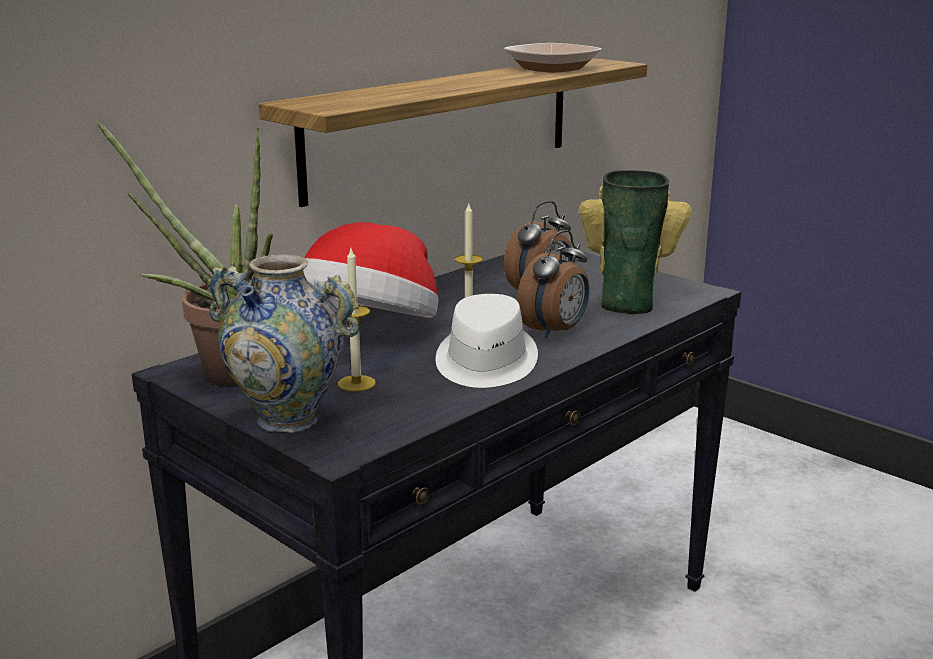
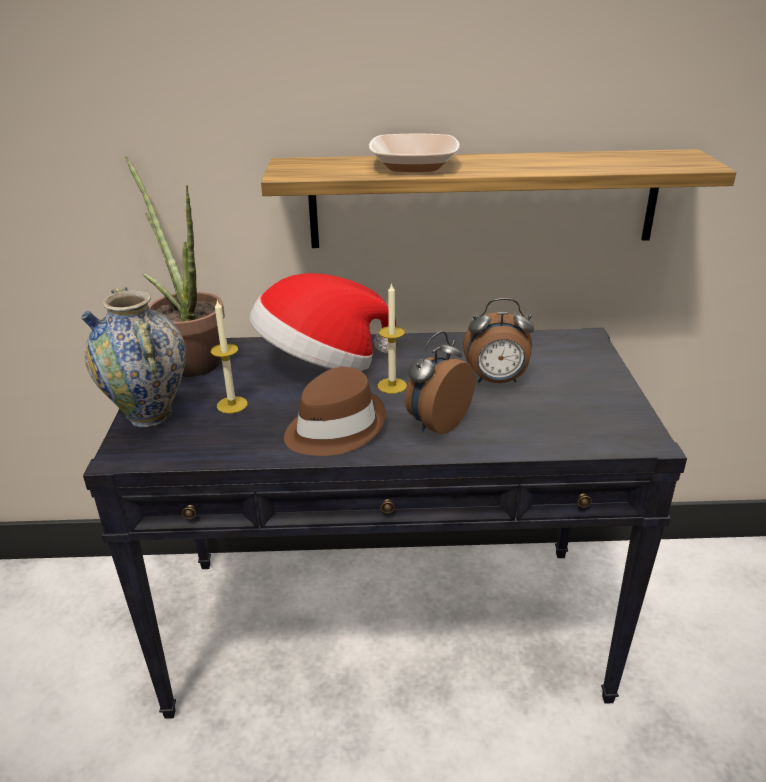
camera: 45 degrees right, 10 degrees up
white hat [435,294,538,388] -> brown hat [284,367,386,456]
bowl [503,43,602,73] -> bowl moved to [369,134,460,172]
alarm clock [517,230,589,338] -> alarm clock turned 135 degrees clockwise [405,331,475,434]
vase [579,170,692,314] -> none

